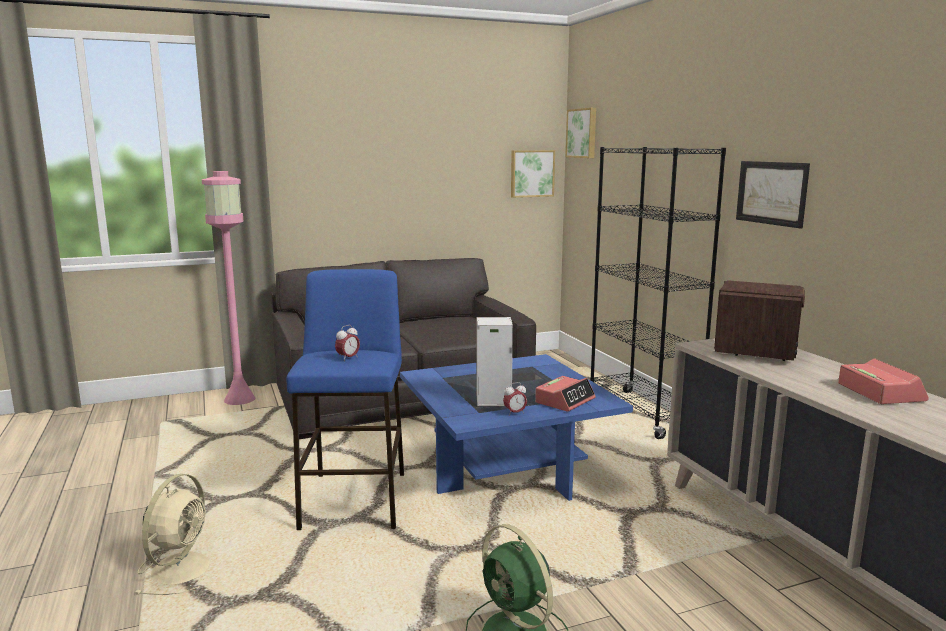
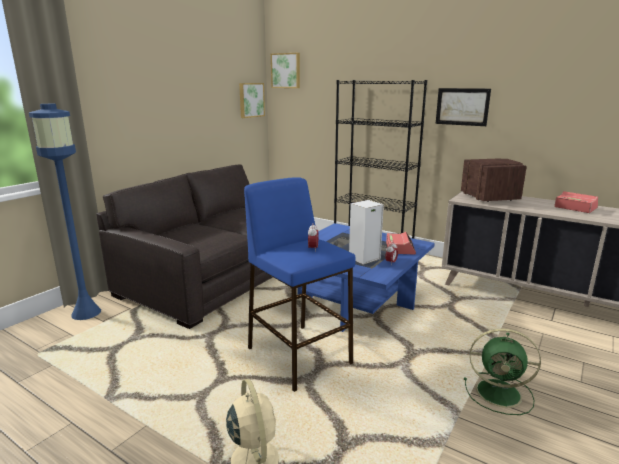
camera: 35 degrees left, 5 degrees up
pink floor lamp [202,171,256,405] -> blue floor lamp [29,104,101,320]

